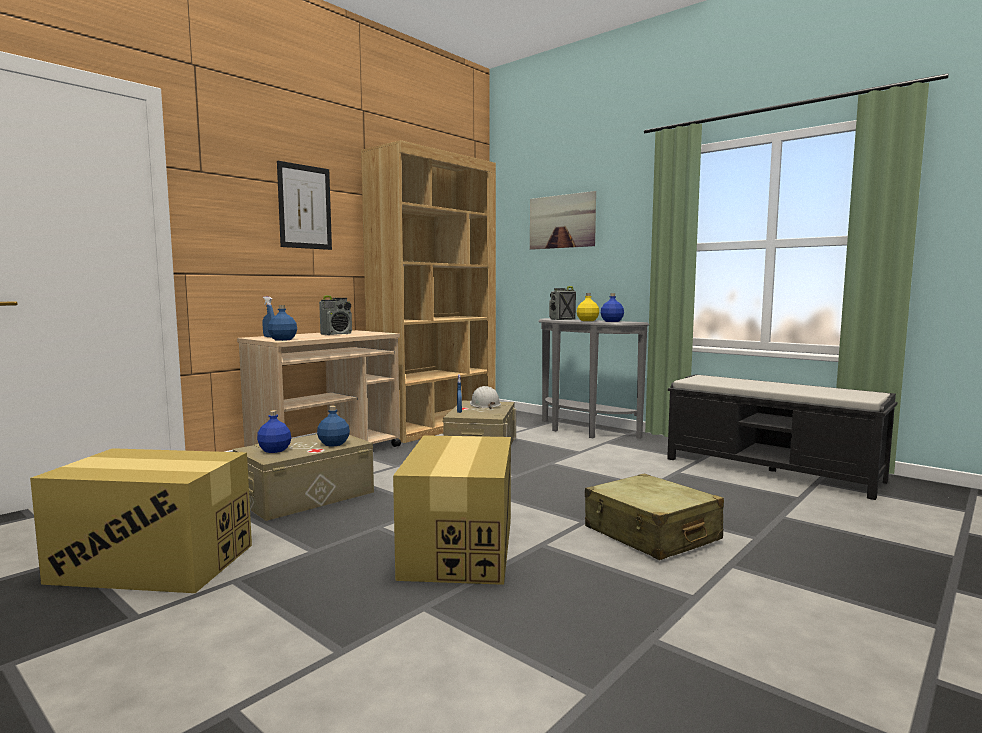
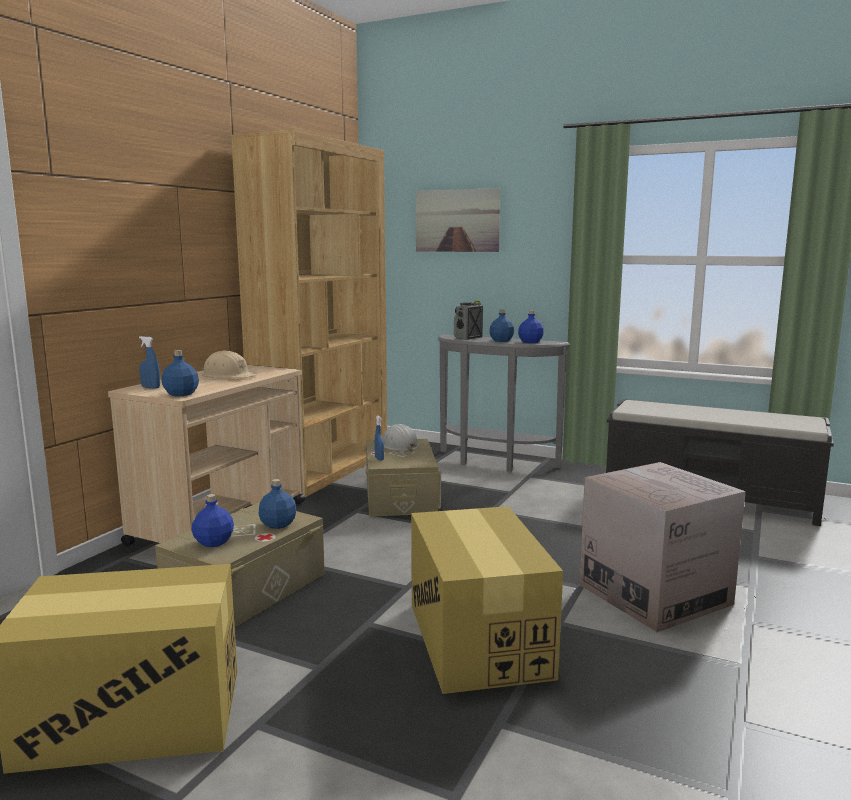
camera: 15 degrees left, 5 degrees up
picture [277,161,332,250] -> none
radio [319,295,352,335] -> beige hard hat [201,351,257,378]
yellow bottle [577,293,599,321] -> blue bottle [489,309,514,342]
beige suitcase [585,474,724,560] -> cardboard box [579,462,746,632]

